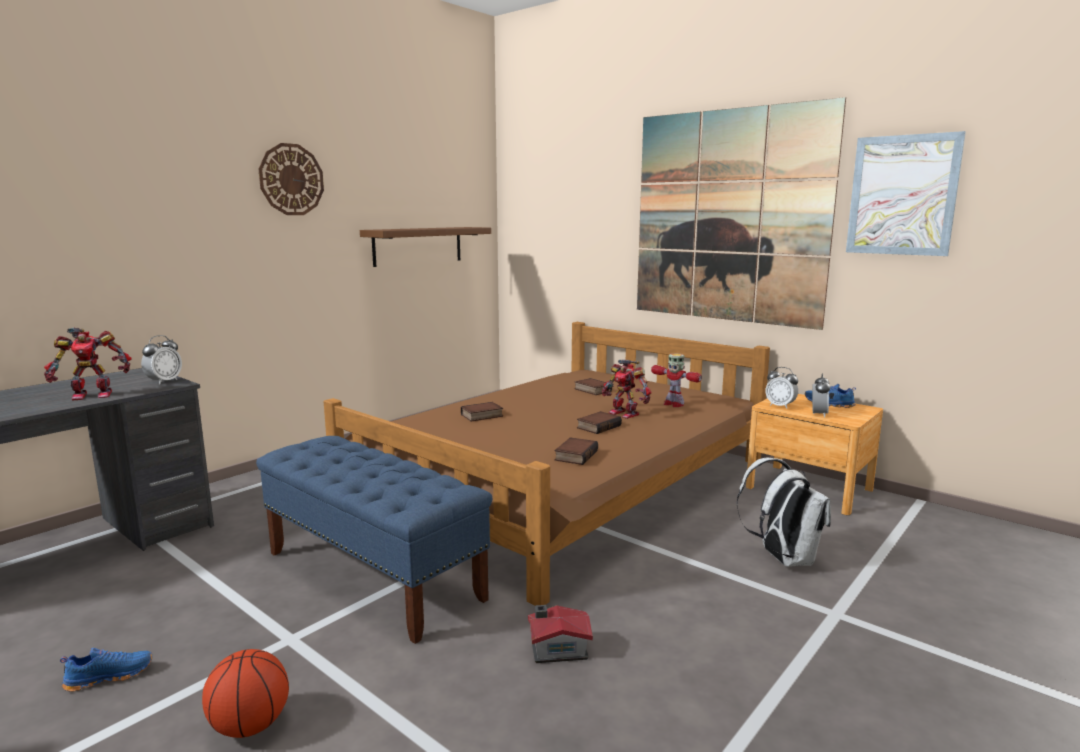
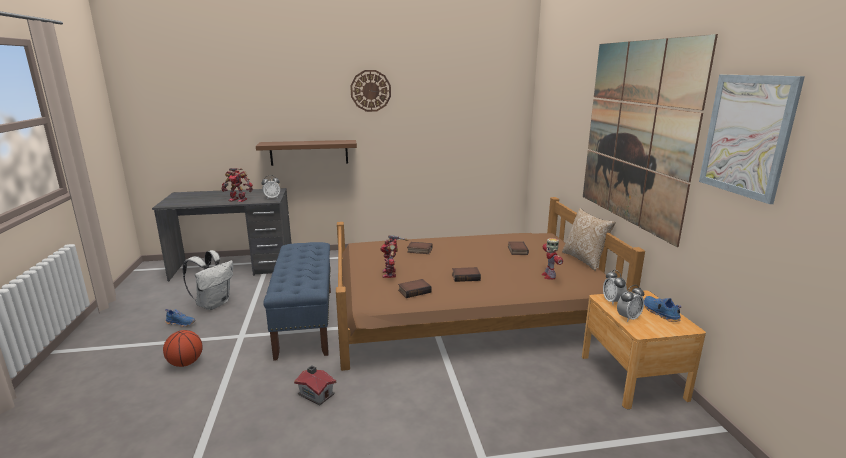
camera: 40 degrees right, 5 degrees up
brown shelf [360,227,491,267] -> brown shelf moved to [256,140,357,166]
toy robot [602,360,652,419] -> toy robot moved to [380,235,409,278]
white backpack [736,458,831,567] -> white backpack moved to [183,250,233,310]
none -> pillow [562,208,616,271]

